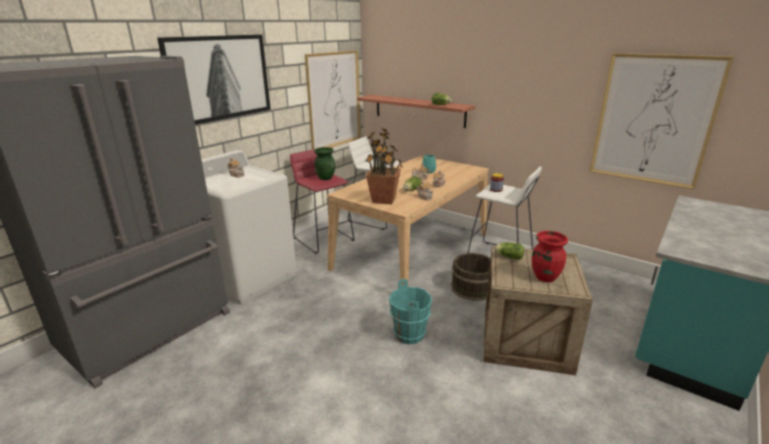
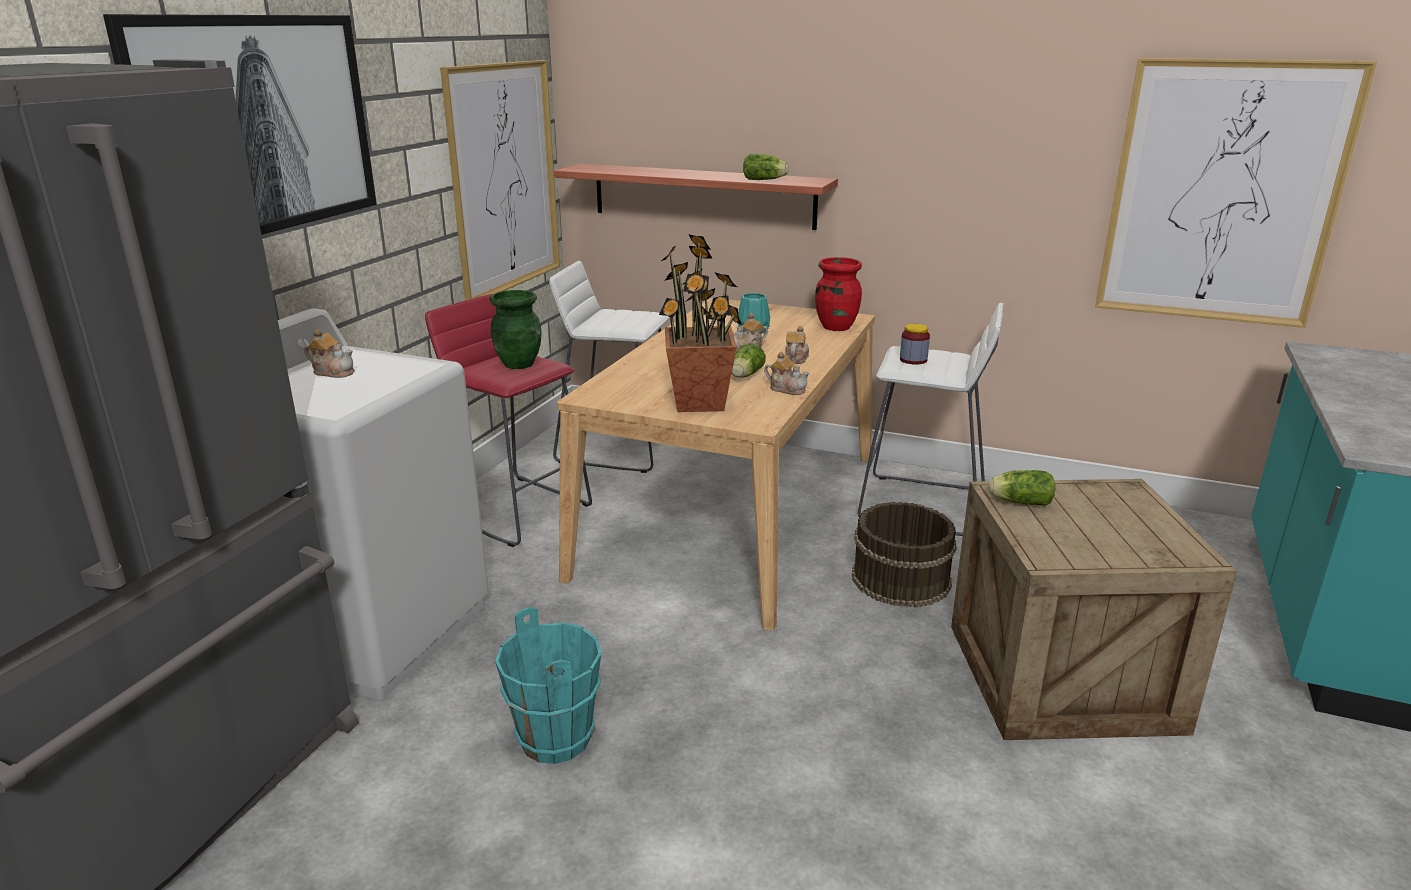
camera: 15 degrees left, 0 degrees up
turquoise bucket [389,279,432,344] -> turquoise bucket moved to [495,607,601,764]
red vase [532,231,568,282] -> red vase moved to [815,257,862,331]

